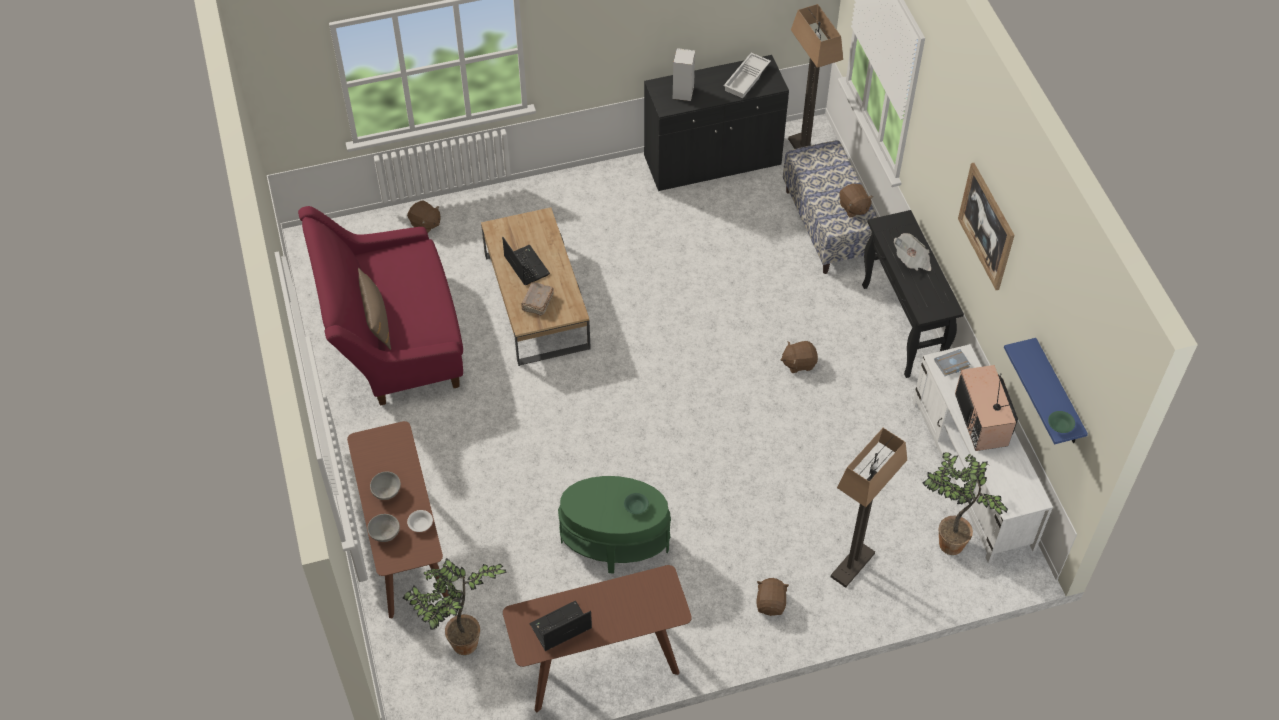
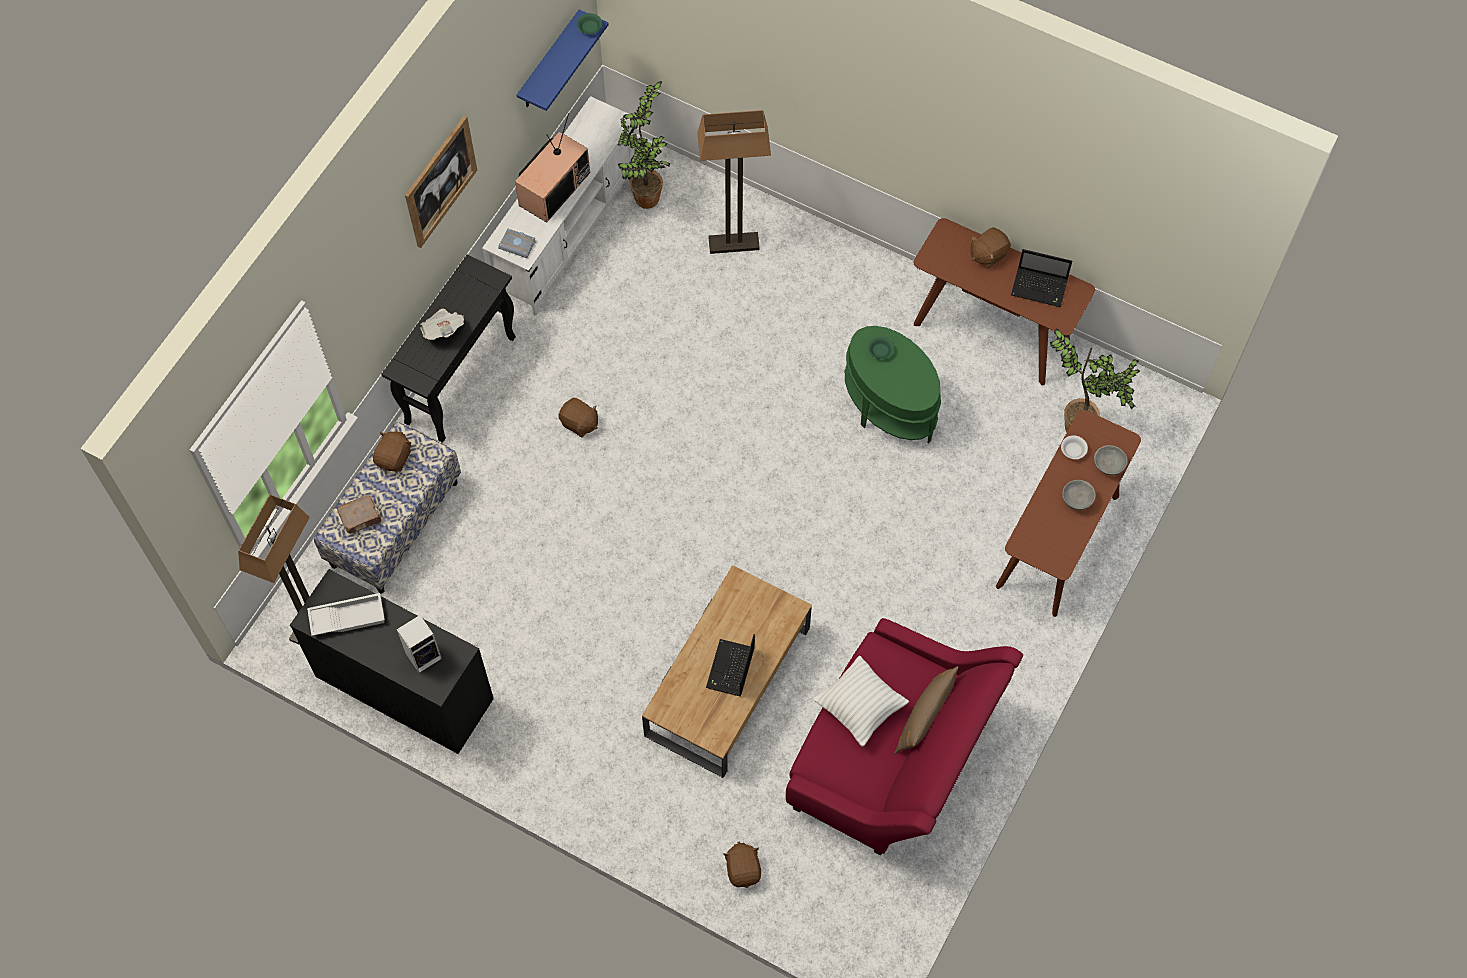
camera: 135 degrees left, 10 degrees up
brown book [521,282,554,316] -> brown book moved to [337,495,381,534]
brown plush toy [756,578,789,616] -> brown plush toy moved to [970,227,1011,269]
none -> white pillow [813,656,909,747]

